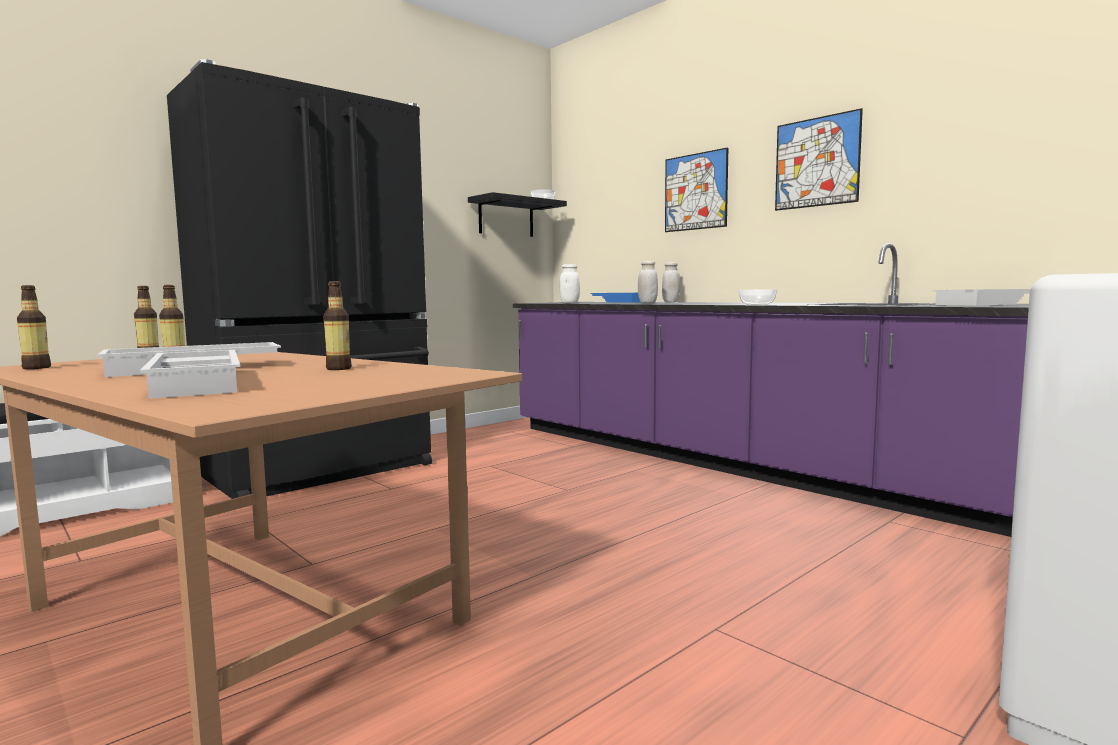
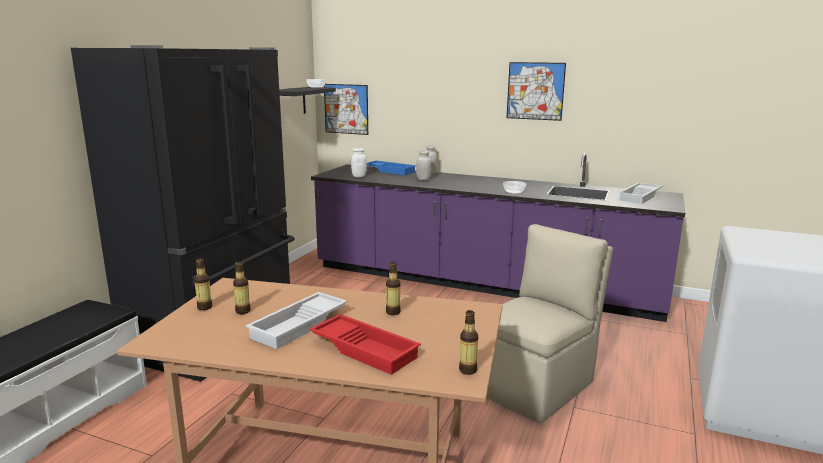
camera: 25 degrees left, 10 degrees up
bottle [17,285,51,369] -> bottle moved to [459,310,478,375]
white tray [140,350,240,399] -> red tray [309,314,421,375]
picture [665,147,728,232] -> picture moved to [324,84,368,135]
none -> beige chair [487,224,613,423]

